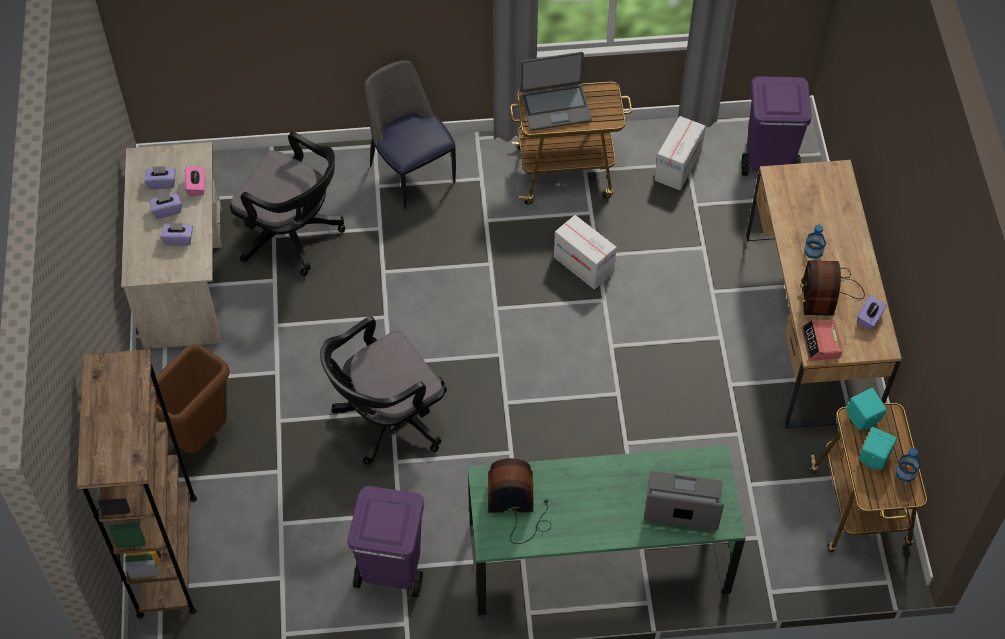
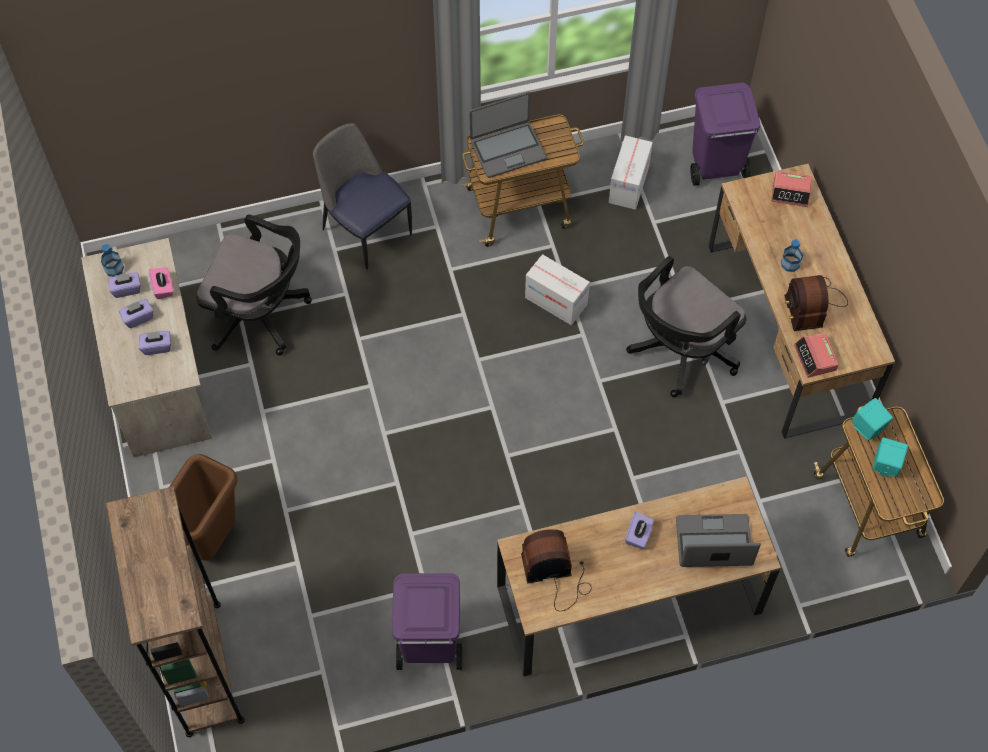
camera: 10 degrees left, 5 degrees up
black office chair [320,316,447,465] -> black office chair moved to [626,256,746,398]
green desk [468,445,746,615] -> brown desk [497,476,781,677]
purple tissue box [857,295,886,330] -> purple tissue box moved to [625,512,654,549]
bottle [896,448,921,482] -> bottle moved to [101,244,124,277]
none -> alarm clock [771,171,812,207]

